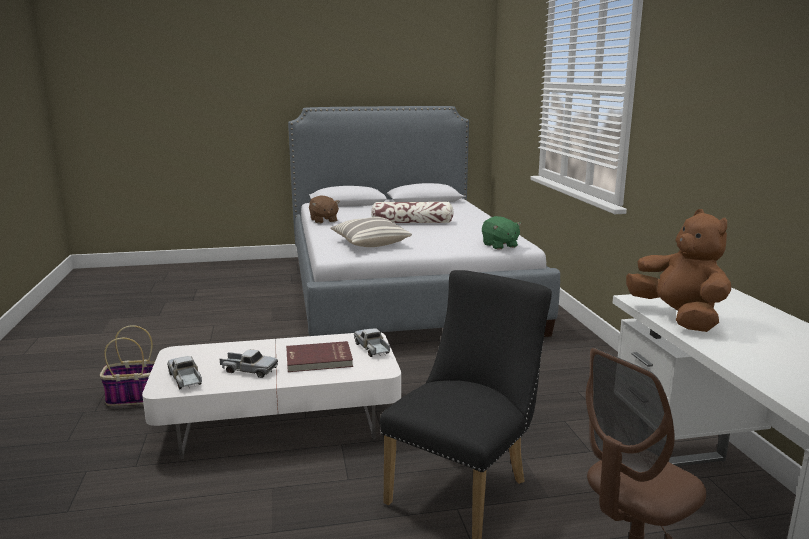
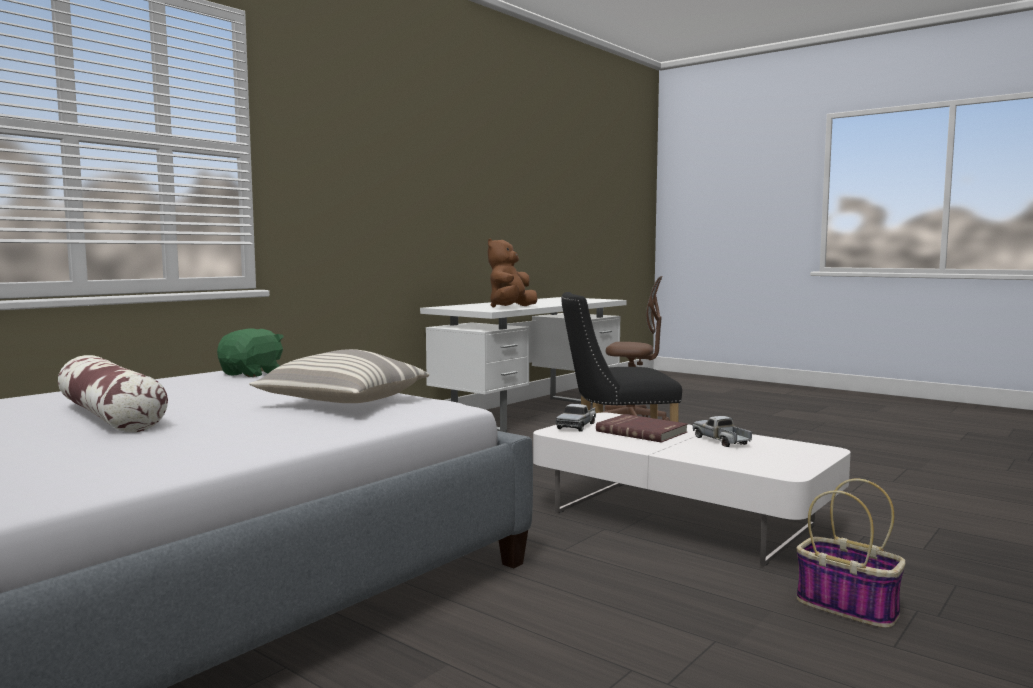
camera: 130 degrees left, 10 degrees down
toy truck [167,356,202,389] -> none
brown plush toy [309,195,340,224] -> none

